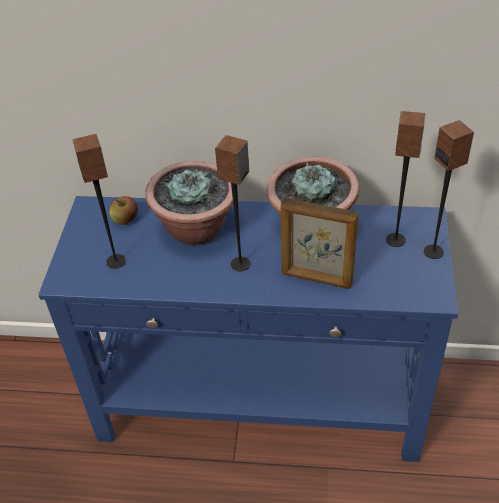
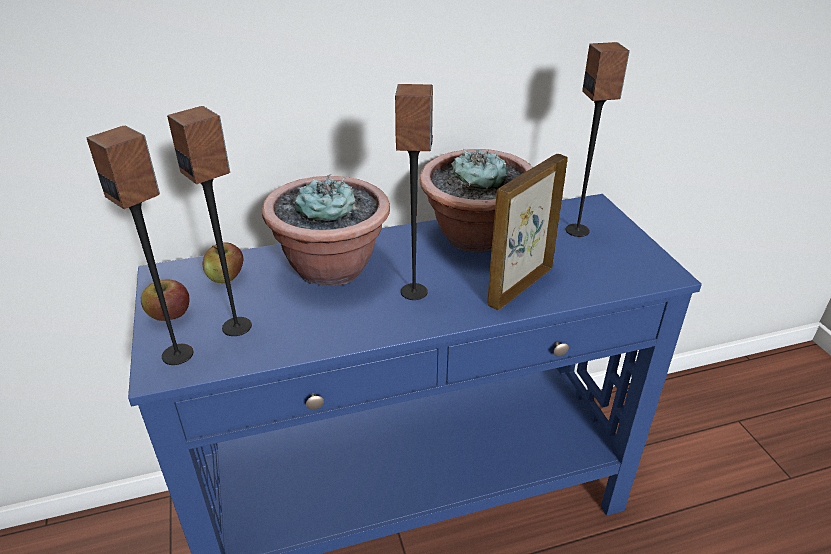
camera: 25 degrees left, 10 degrees down
picture frame [281,197,359,289] -> picture frame turned 135 degrees clockwise [487,154,568,310]
speaker [424,120,474,259] -> speaker moved to [87,125,193,365]
none -> apple [141,280,190,321]

